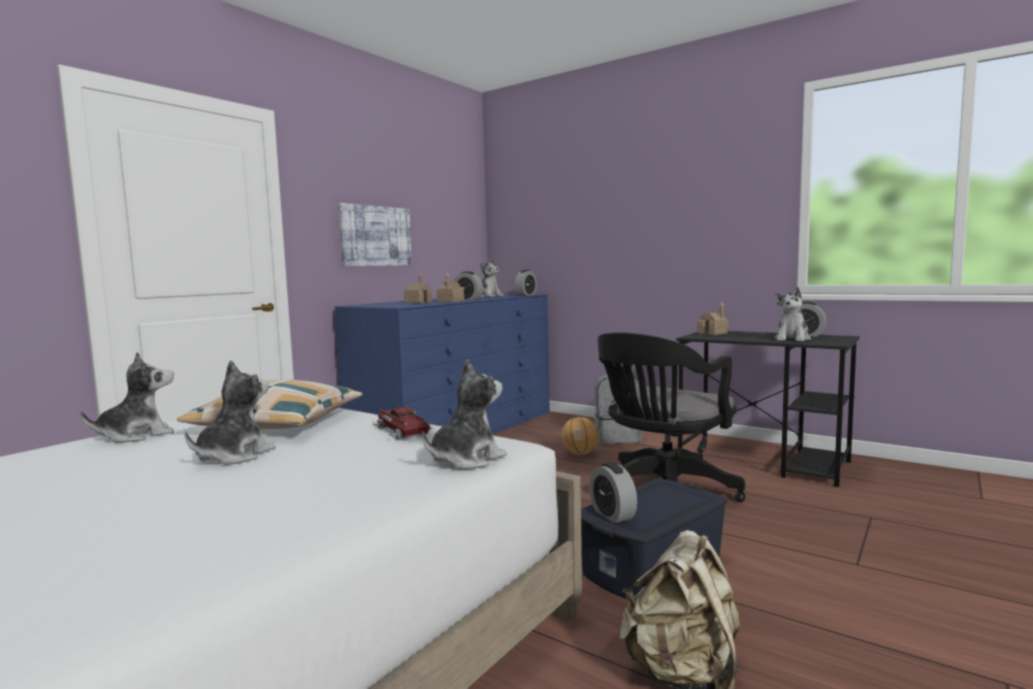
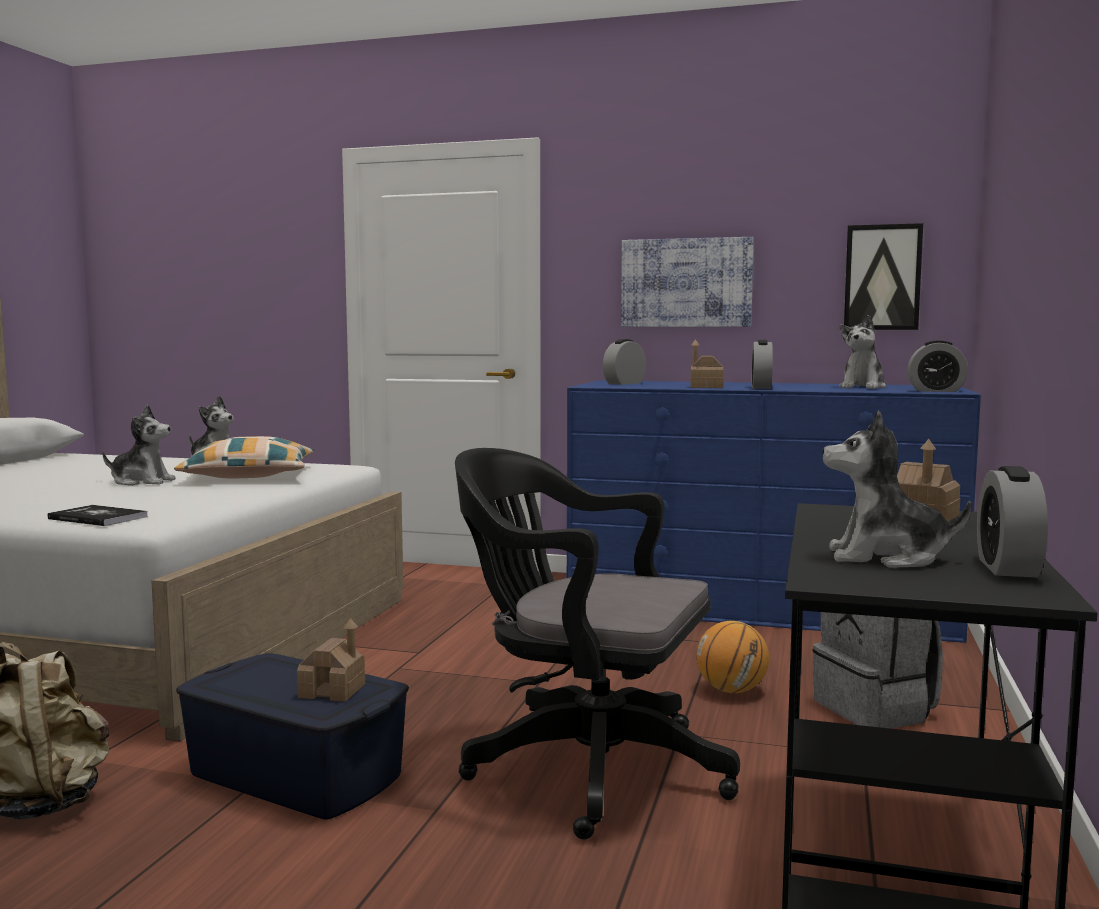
camera: 70 degrees right, 0 degrees up
toy car [373,407,432,439] -> none
toy house [404,273,432,303] -> toy house moved to [297,618,365,702]
plush toy [422,359,507,470] -> book [48,505,148,526]
alarm clock [589,462,637,523] -> alarm clock moved to [602,339,646,384]
none -> picture [844,223,923,330]

